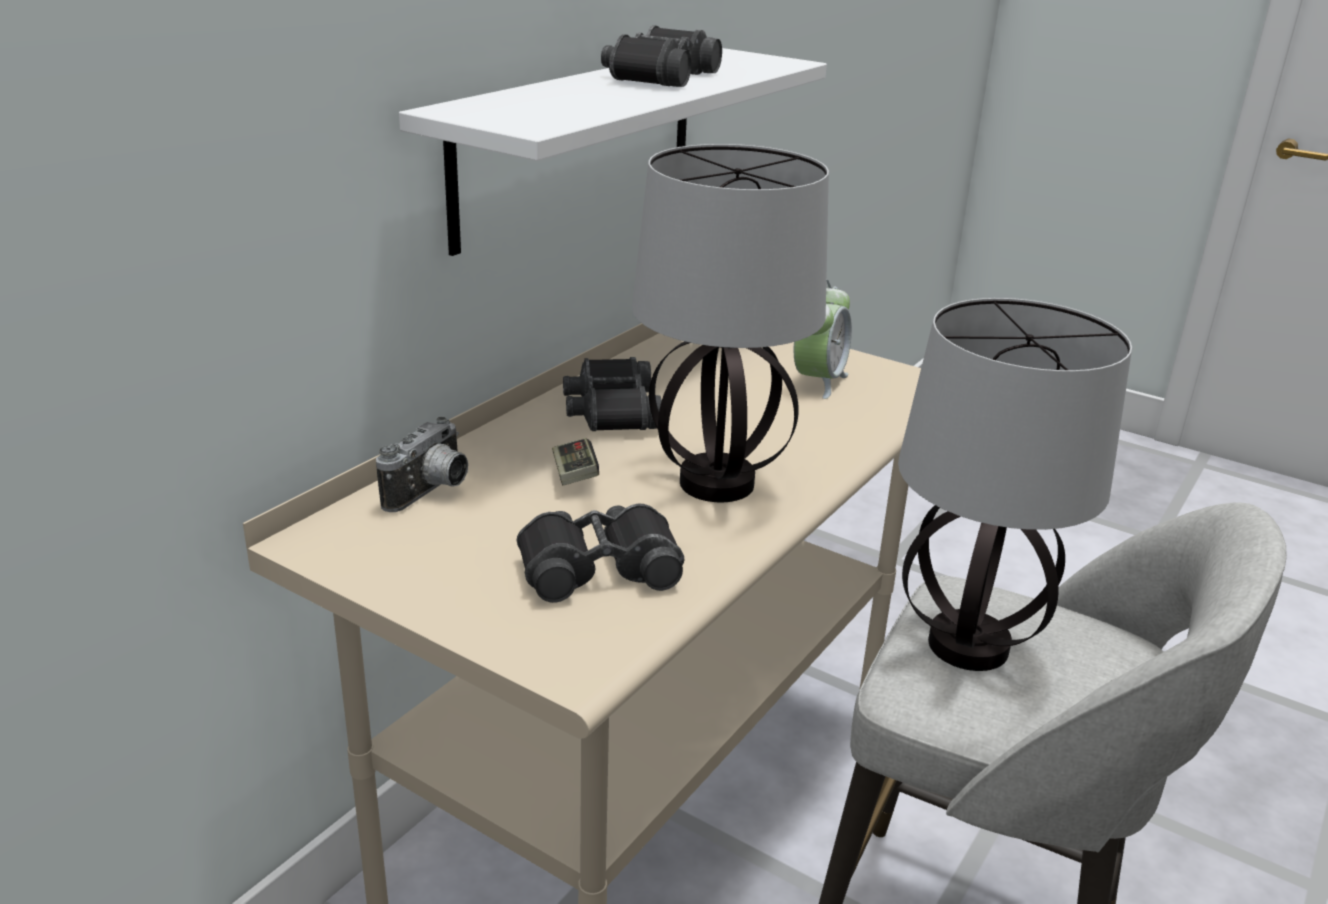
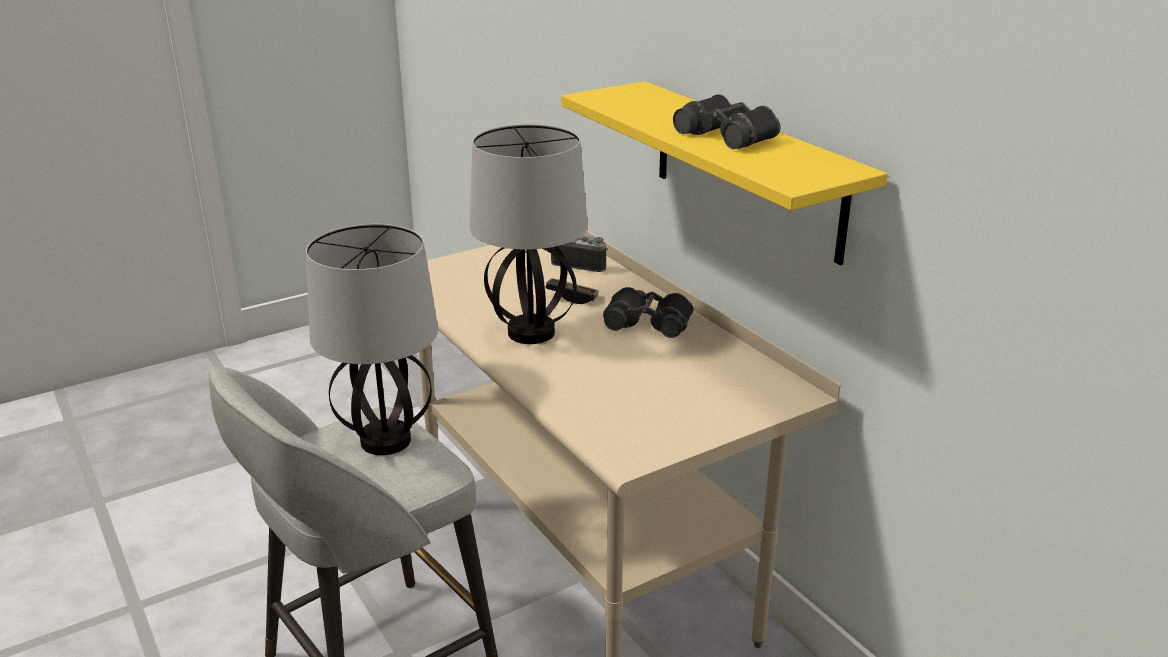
camera: 115 degrees right, 0 degrees up
camera [376,417,468,512] -> camera turned 150 degrees clockwise [551,235,608,272]
white shelf [399,48,827,256] -> yellow shelf [561,81,887,265]
black binoculars [517,504,685,603] -> none
alarm clock [794,280,852,399] -> none

